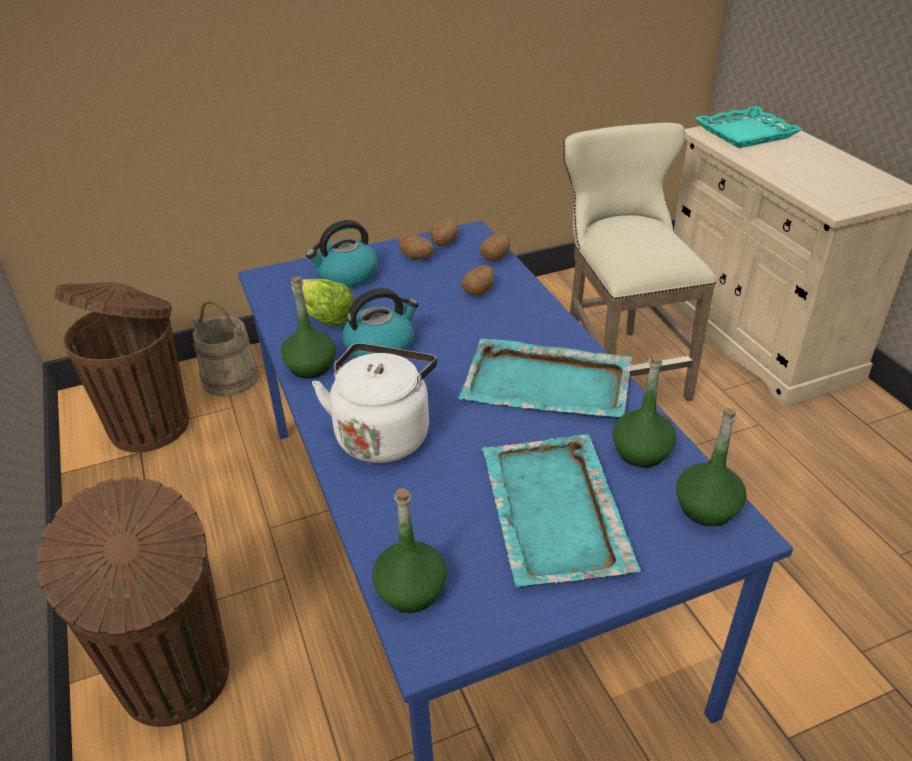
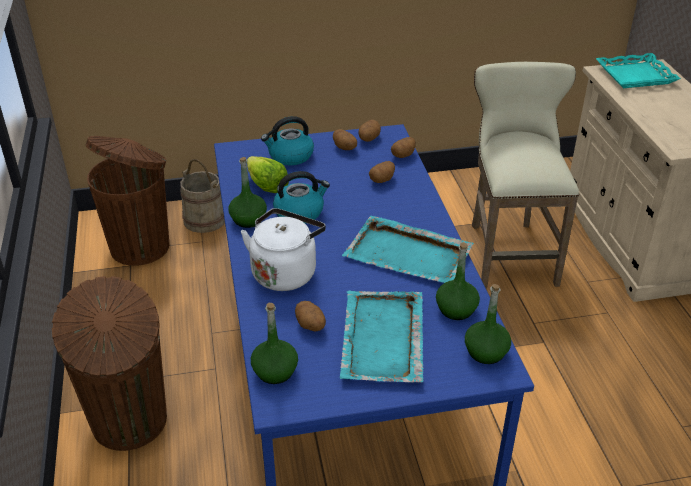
camera: 10 degrees right, 0 degrees up
none -> potato [295,301,326,332]

